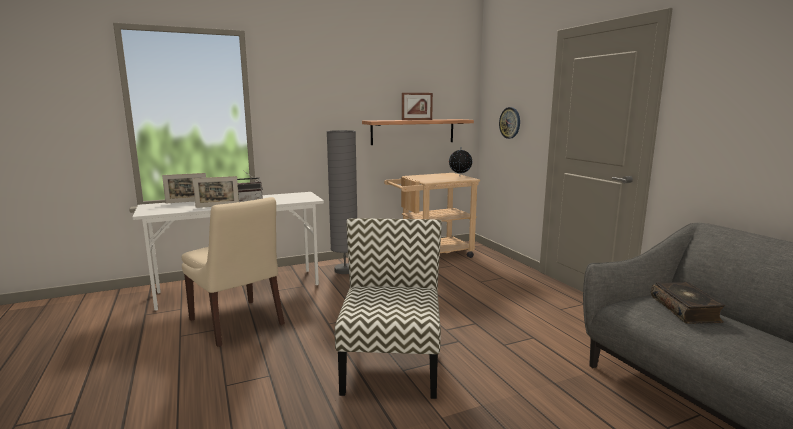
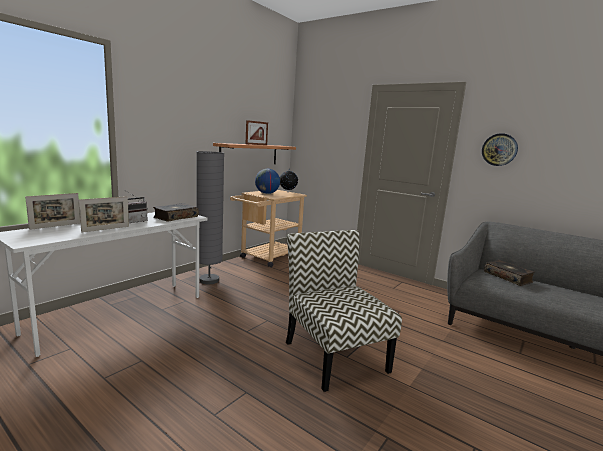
camera: 30 degrees left, 0 degrees up
beige chair [182,197,285,347] -> none
wall clock [499,107,520,139] -> wall clock moved to [482,133,518,166]
none -> book [153,203,199,222]
none -> globe [255,169,280,194]

